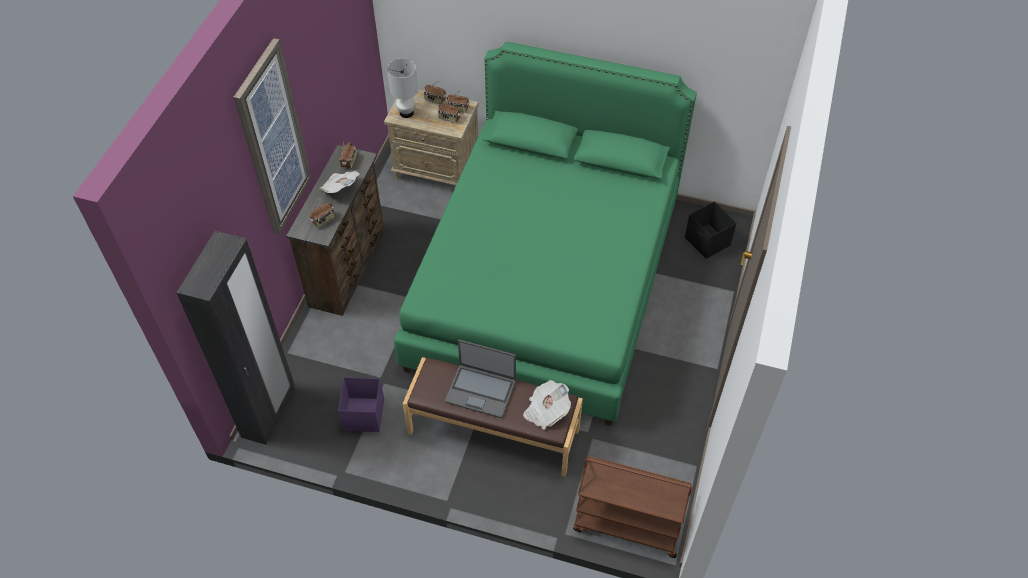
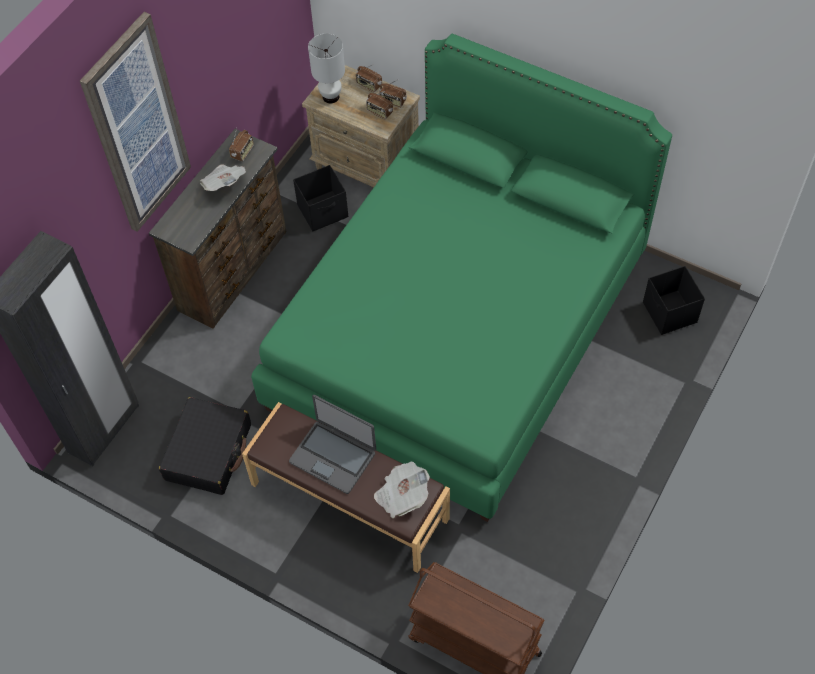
camera: 15 degrees right, 5 degrees up
radio [309,198,335,228] -> none
purple storage box [338,377,384,432] -> black suitcase [159,397,251,495]
none -> black storage box [293,165,348,231]

